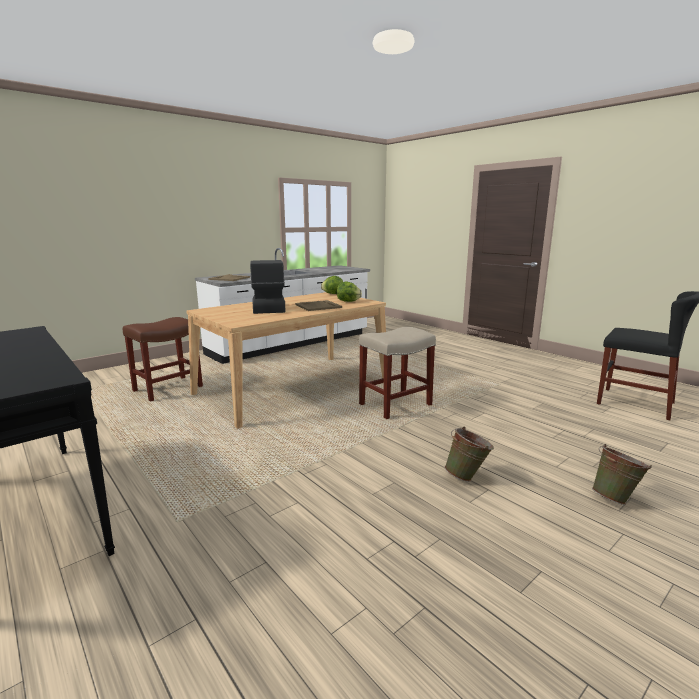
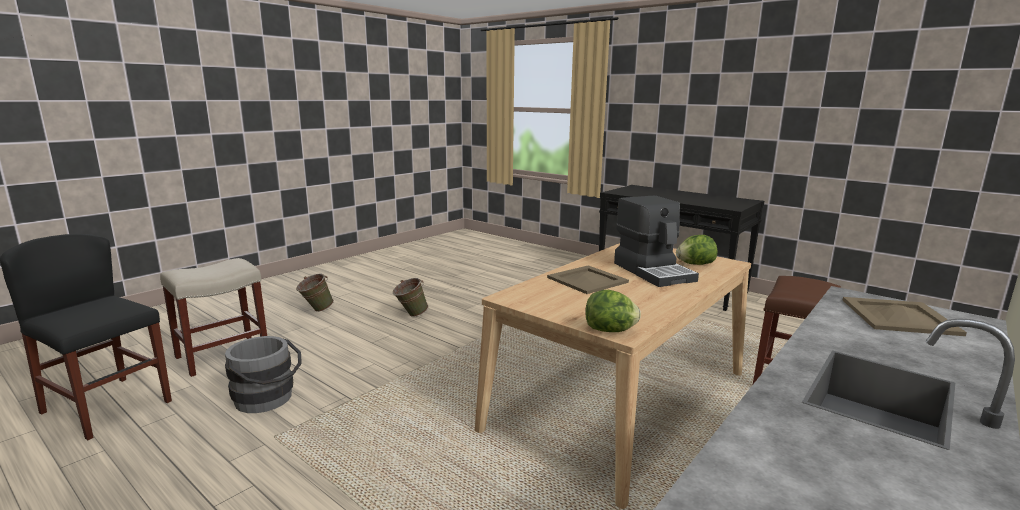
camera: 170 degrees right, 0 degrees up
lettuce [337,282,362,302] -> lettuce moved to [676,235,717,265]
beige stool [359,327,436,419] -> beige stool moved to [160,258,267,377]
none -> grey bucket [225,336,302,413]

